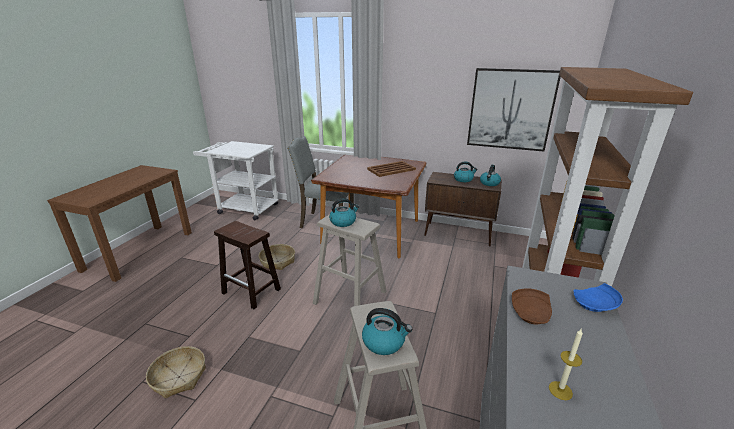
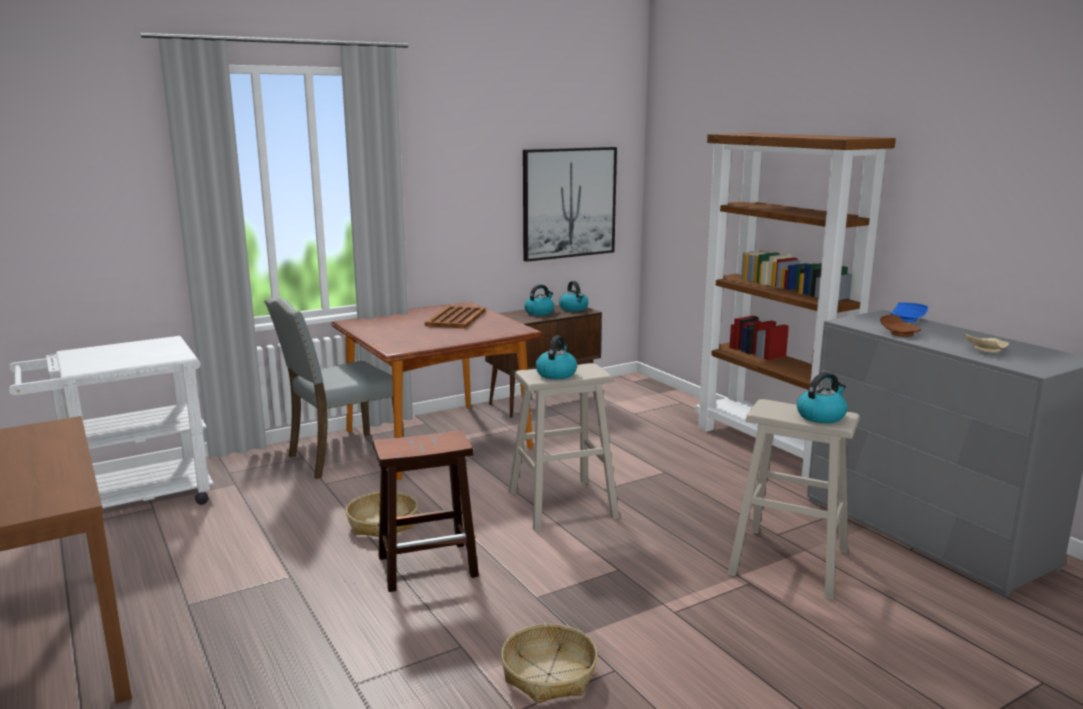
camera: 50 degrees left, 10 degrees down
candle [549,329,583,400] -> beige plate [964,333,1009,353]

